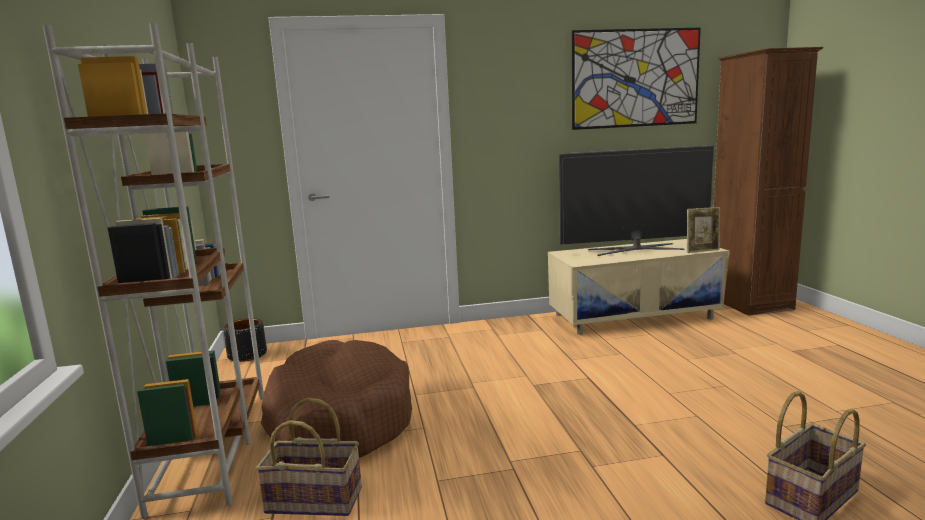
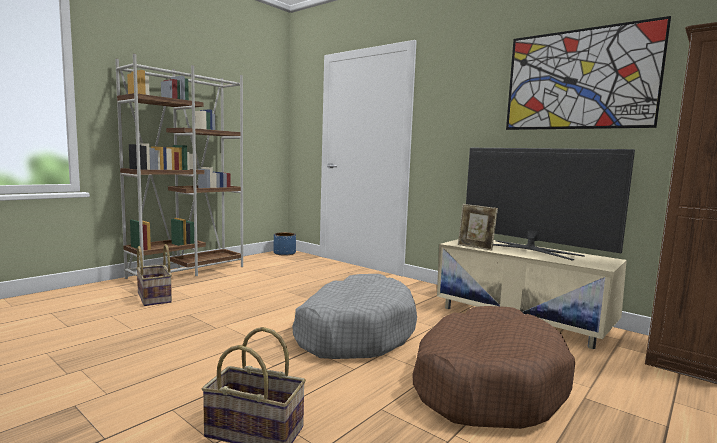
camera: 50 degrees right, 5 degrees down
black planter [223,318,267,362] -> blue planter [273,232,296,256]
brown dog bed [261,340,412,458] -> brown dog bed moved to [413,306,575,429]
picture frame [687,207,720,253] -> picture frame moved to [458,204,498,251]
none -> grey dog bed [292,274,417,359]

